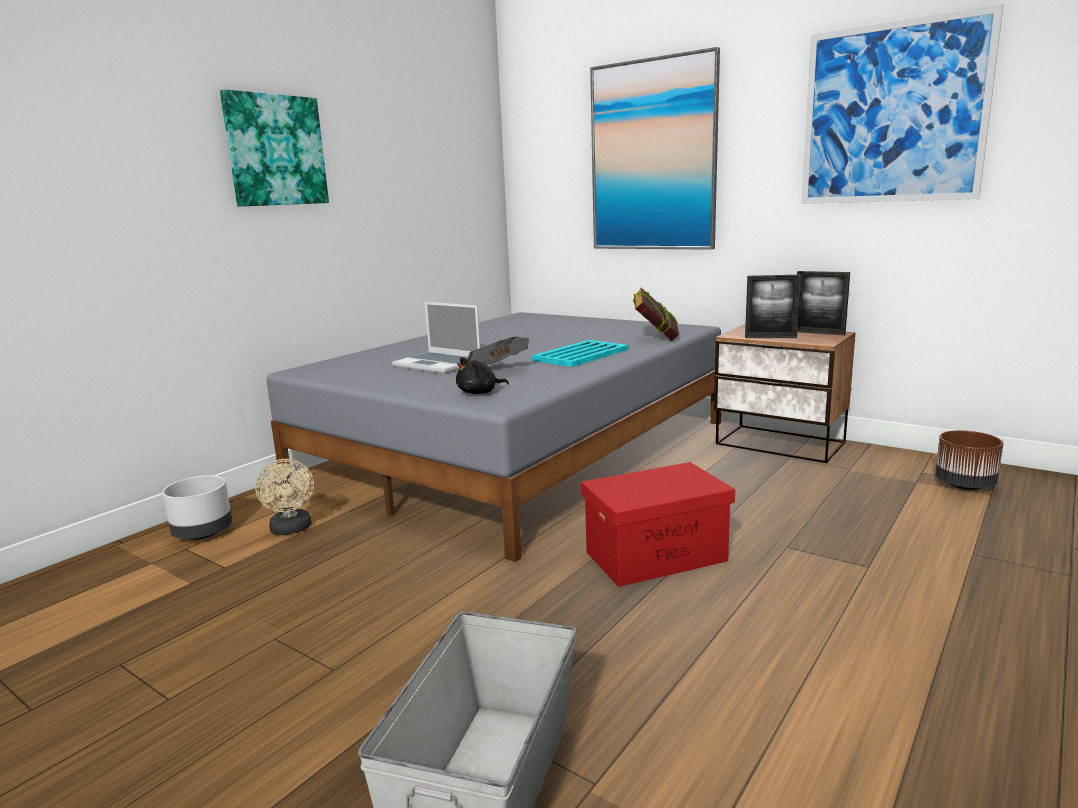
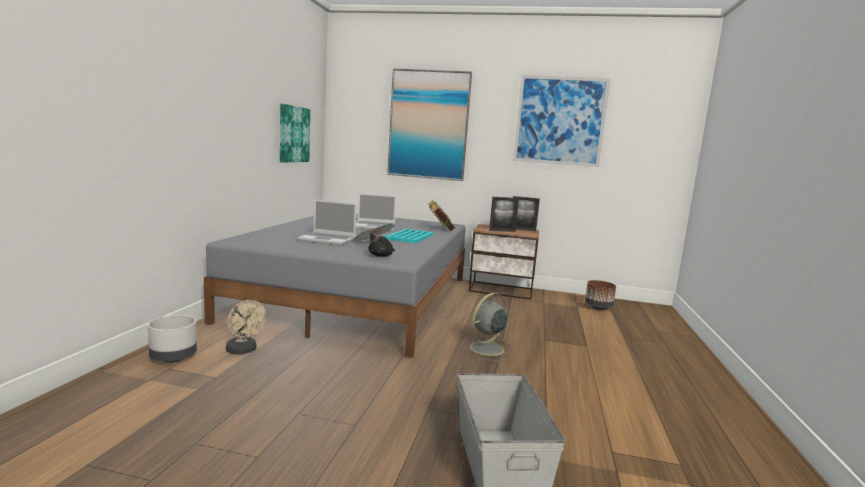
camera: 25 degrees left, 5 degrees down
picture [220,89,329,207] -> picture moved to [280,104,310,162]
red storage box [581,462,735,587] -> grey fan [461,293,511,361]
none -> laptop [356,193,396,230]

